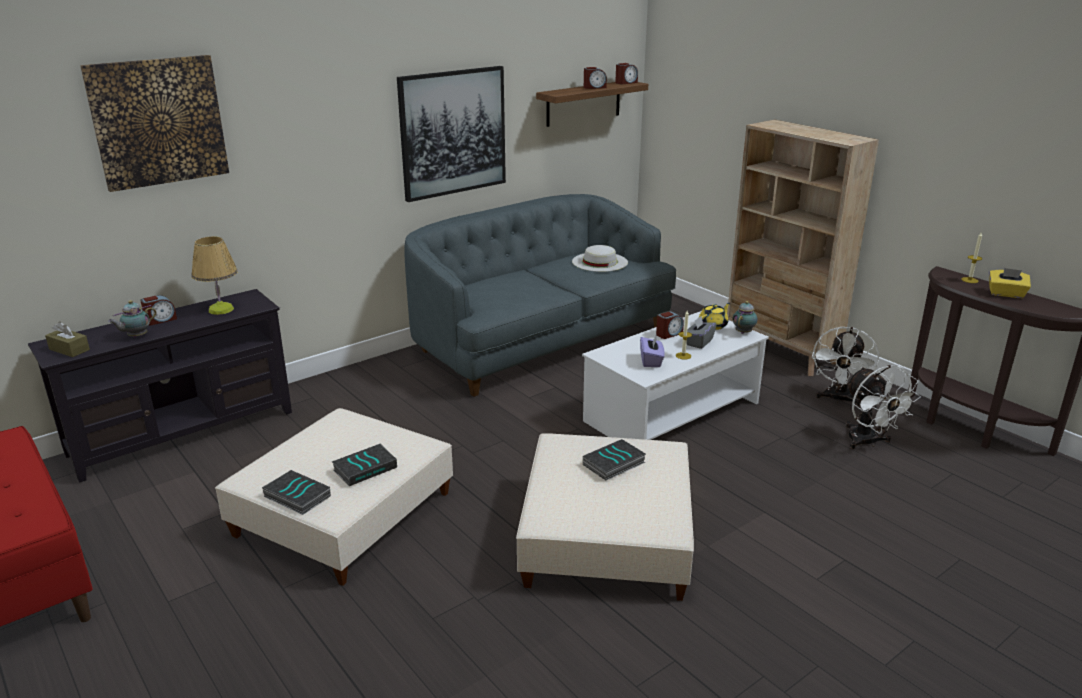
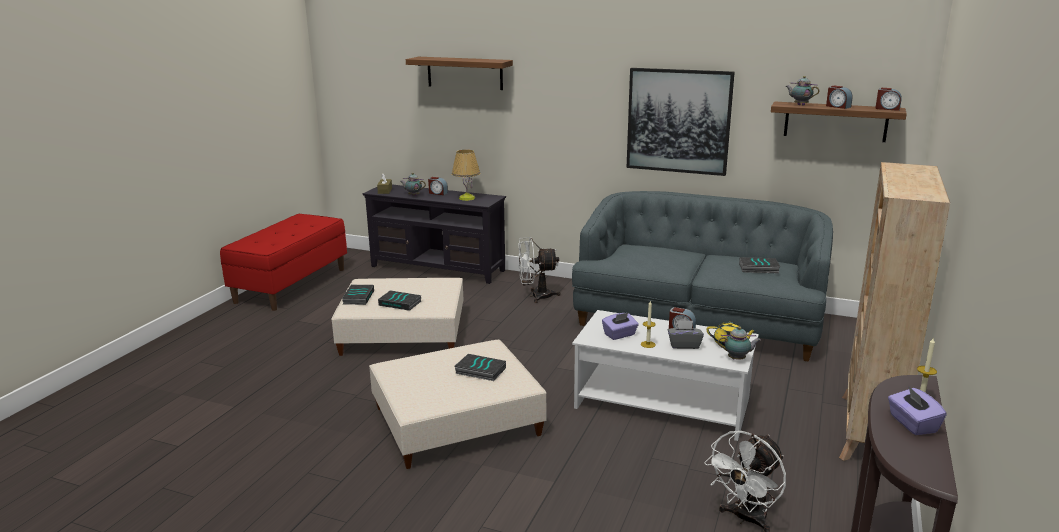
camera: 60 degrees right, 5 degrees down
picture [80,55,229,192] -> shelf [406,57,513,90]
white hat [572,245,628,272] -> book [739,257,780,273]
white fan [811,327,879,406] -> white fan moved to [518,237,561,303]
yellow tissue box [989,268,1031,298] -> purple tissue box [888,385,947,435]
none -> teapot [785,76,820,106]

